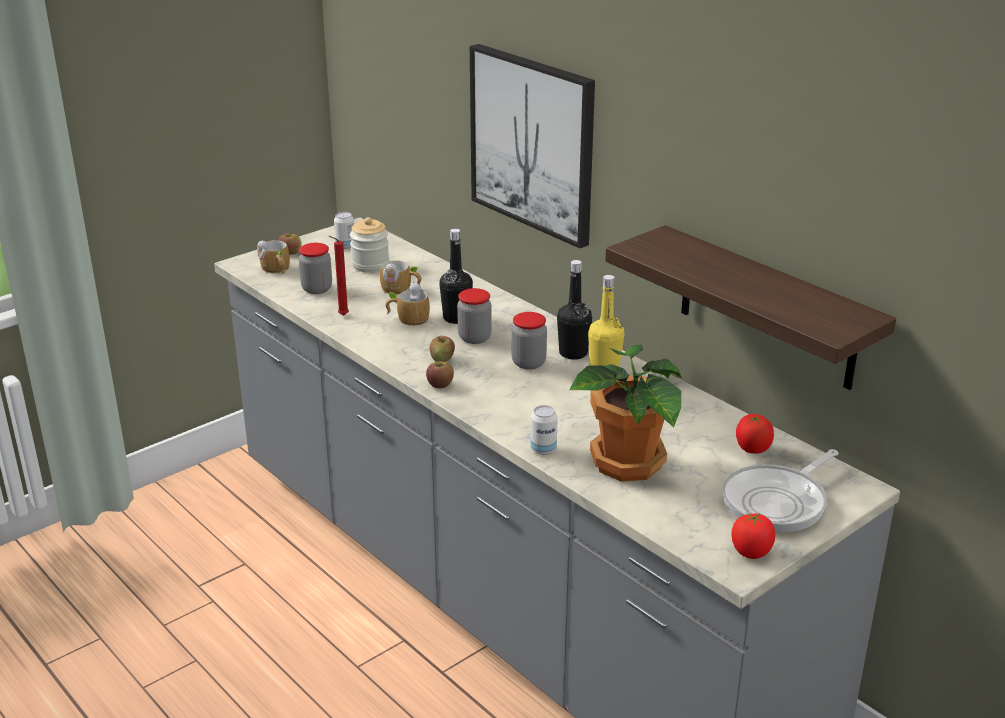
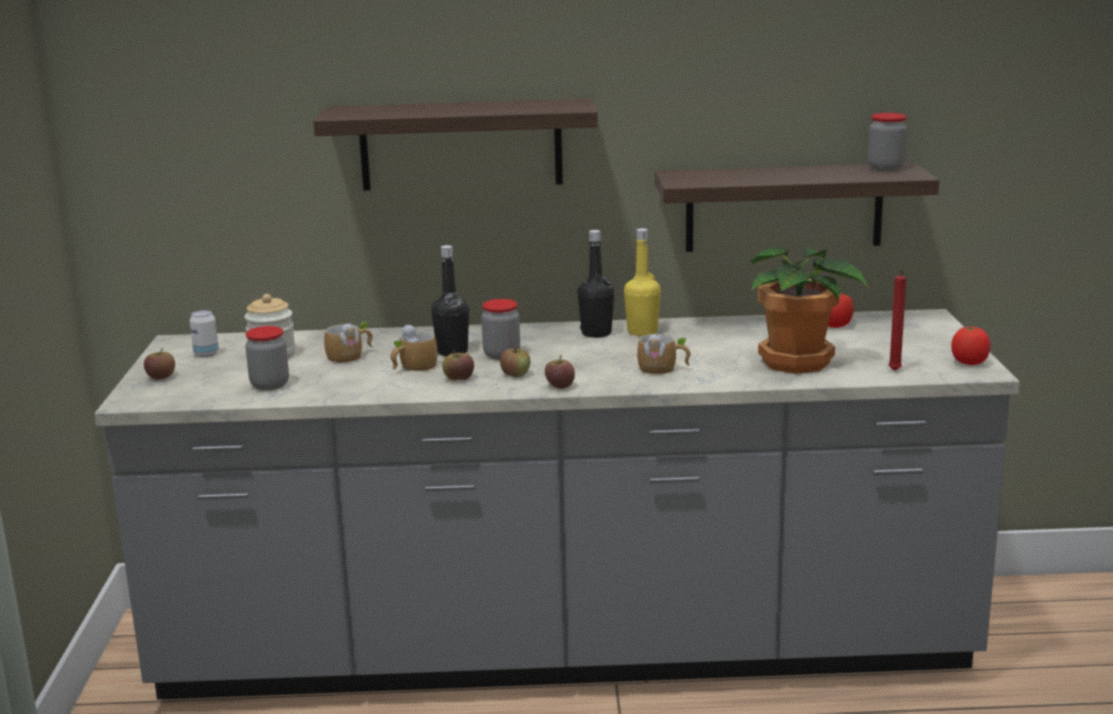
camera: 50 degrees left, 10 degrees down
mug [257,240,290,274] -> mug moved to [637,334,691,374]
red candle [329,236,349,316] -> red candle moved to [888,269,906,371]
picture [470,44,595,248] -> shelf [313,99,598,191]
jar [512,312,547,370] -> jar moved to [868,113,907,171]
can [530,405,558,455] -> none
frying pan [723,449,838,532] -> none
none -> apple [442,349,474,380]

